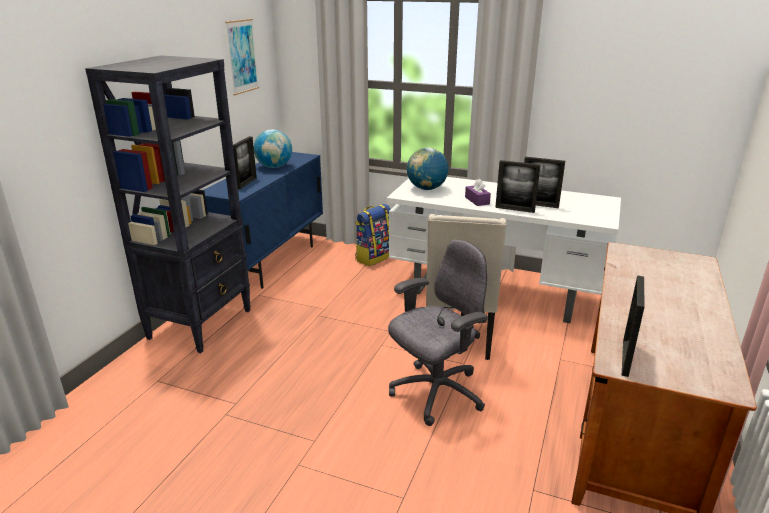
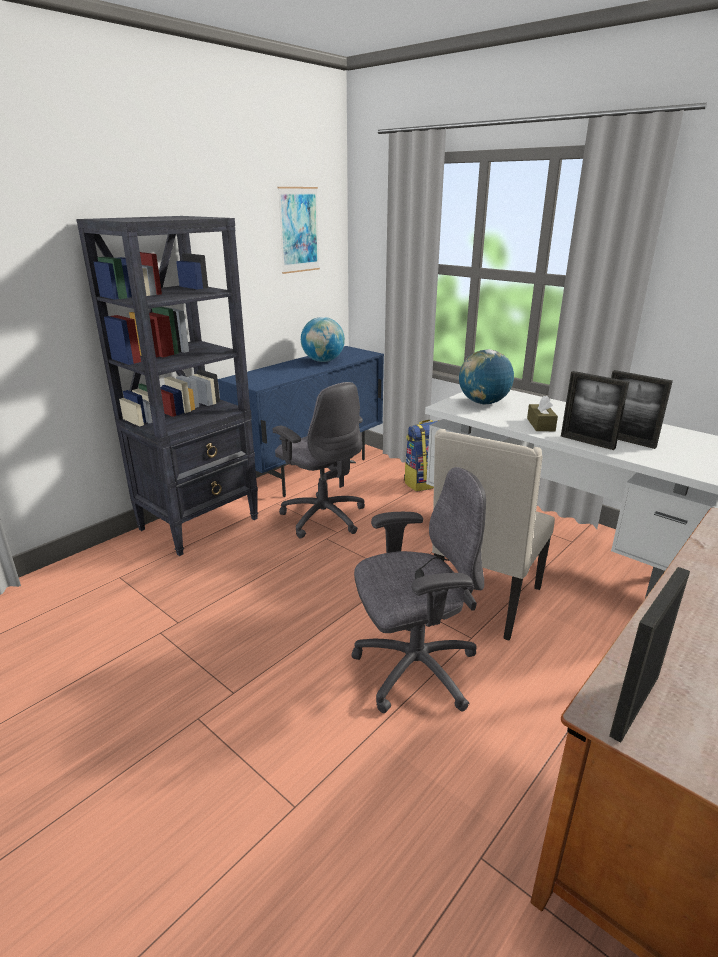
camera: 20 degrees right, 0 degrees up
picture frame [233,136,257,189] -> none
purple tissue box [465,179,491,206] -> brown tissue box [527,395,558,431]
none -> grey office chair [273,382,365,539]

